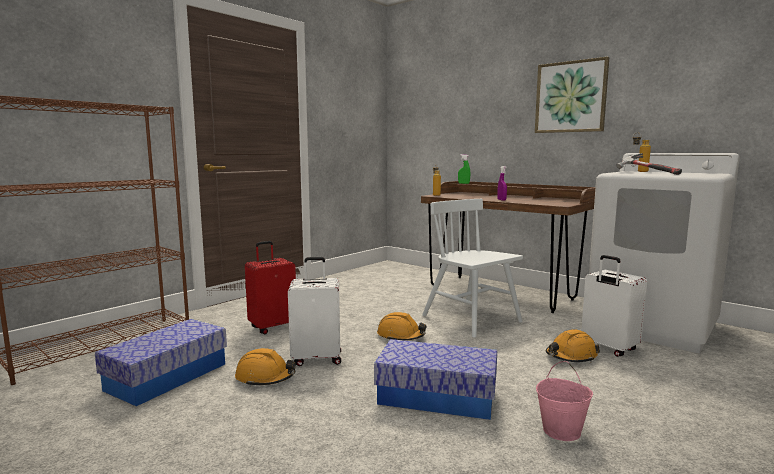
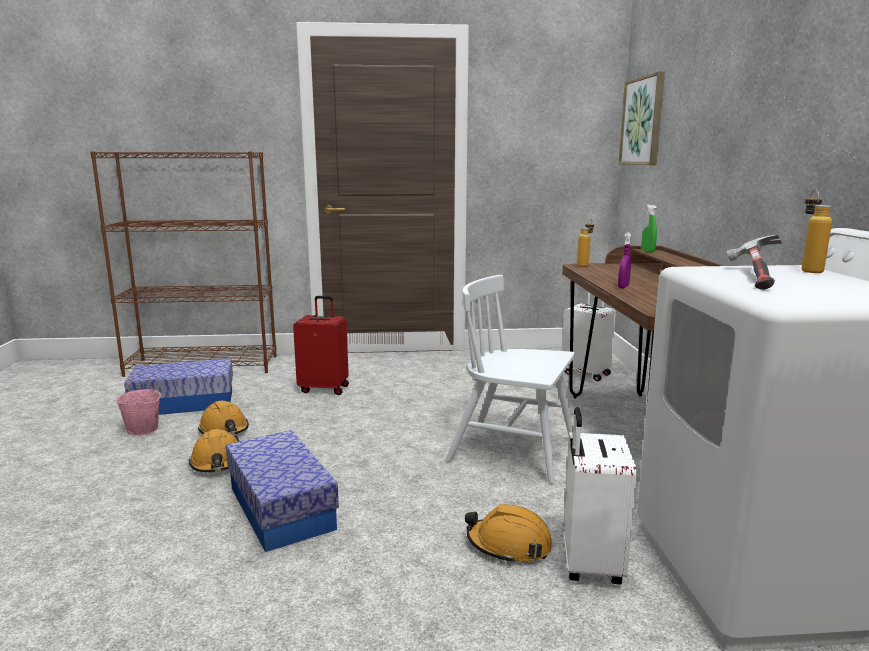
camera: 45 degrees right, 5 degrees up
white suitcase [288,257,341,366] -> white suitcase moved to [562,292,616,381]
orange hard hat [377,312,427,341] -> orange hard hat moved to [189,429,239,472]
white chair [422,199,523,338] -> white chair turned 75 degrees counterclockwise [446,275,575,484]
picture [535,57,609,133] -> picture moved to [619,71,665,165]
pink bucket [536,361,593,441] -> pink bucket moved to [116,373,161,435]

